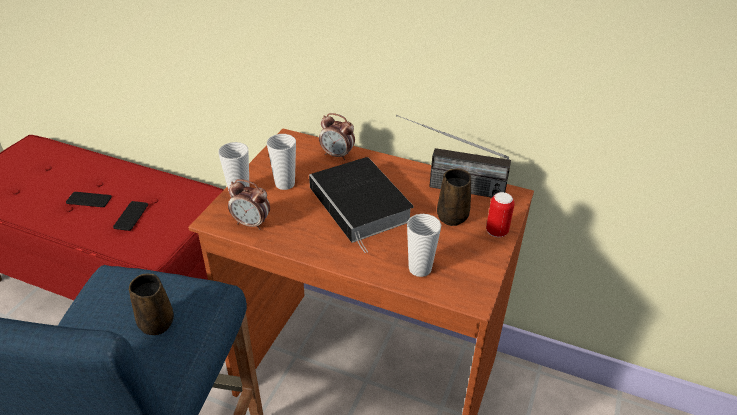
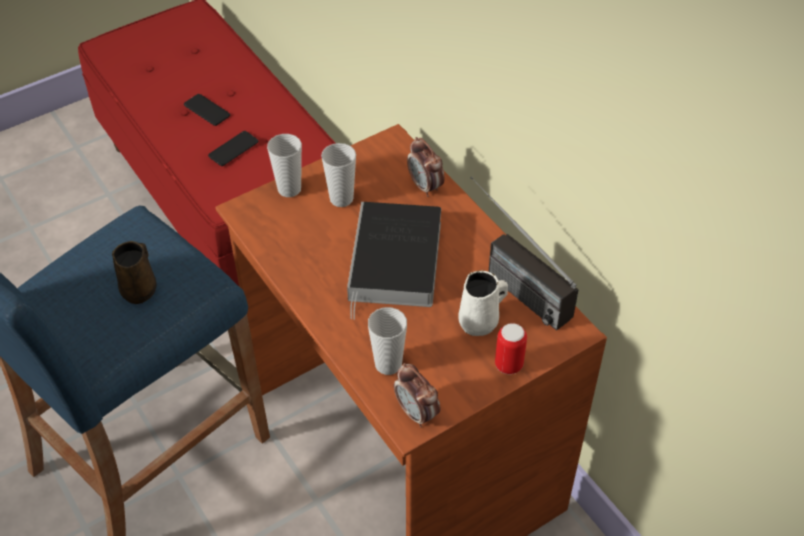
camera: 35 degrees right, 10 degrees up
alarm clock [228,179,270,230] -> alarm clock moved to [394,363,440,427]
brown mug [437,168,471,226] -> white mug [458,270,508,336]

